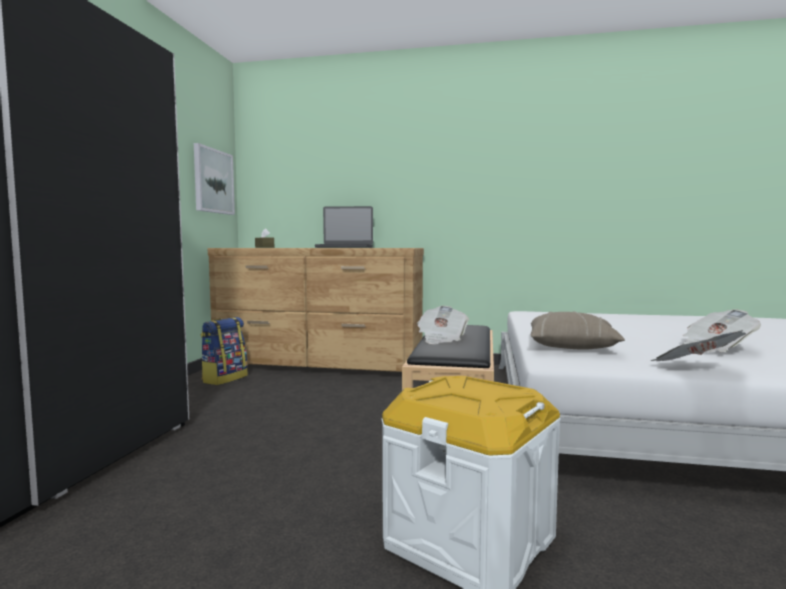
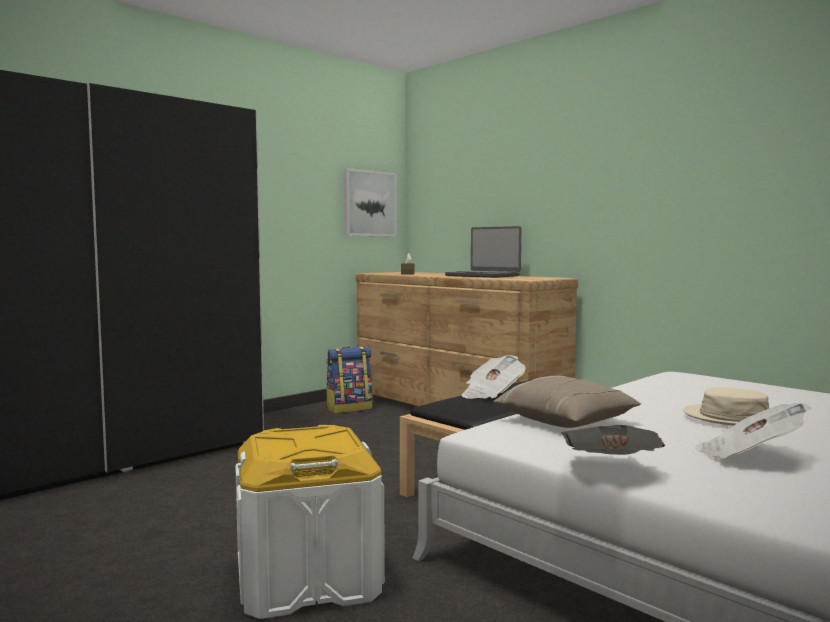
camera: 35 degrees right, 0 degrees up
none -> beige hat [683,387,770,426]

